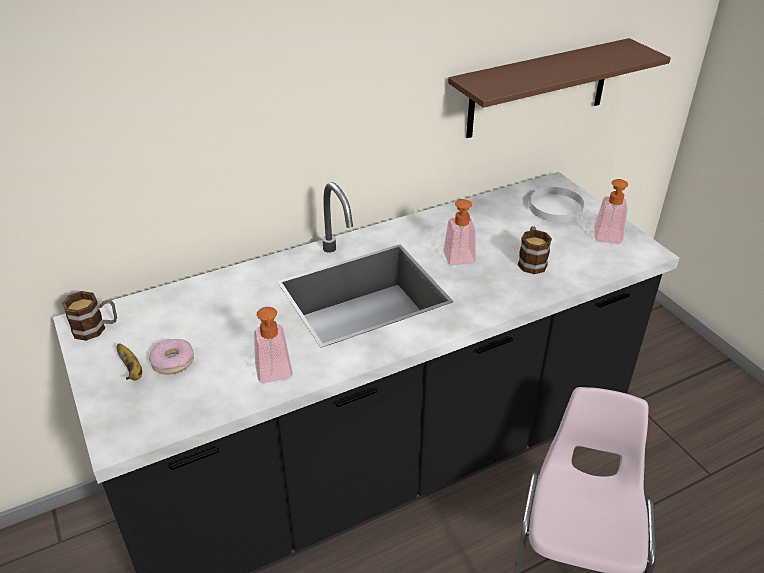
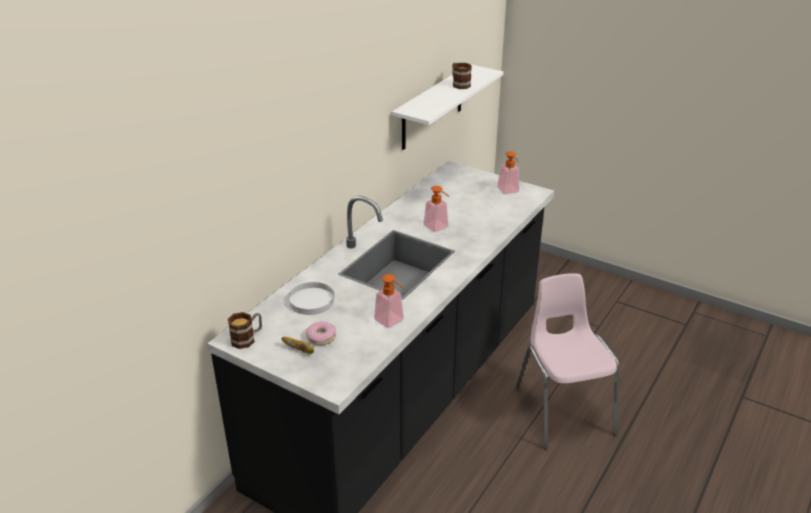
camera: 30 degrees left, 5 degrees down
brown shelf [448,38,671,138] -> white shelf [392,65,503,150]
mug [518,226,552,274] -> mug moved to [452,63,472,89]
white plate [529,187,584,222] -> white plate moved to [288,282,334,315]

